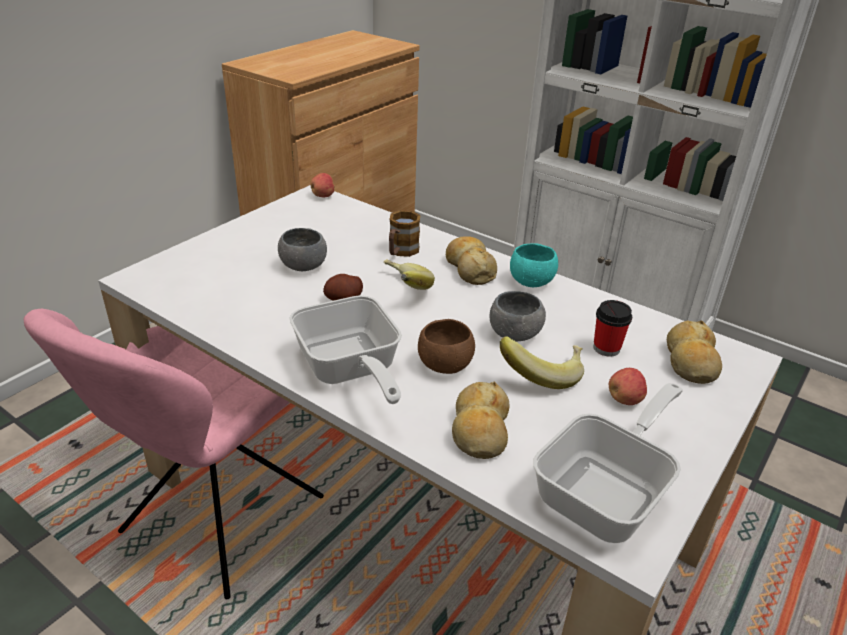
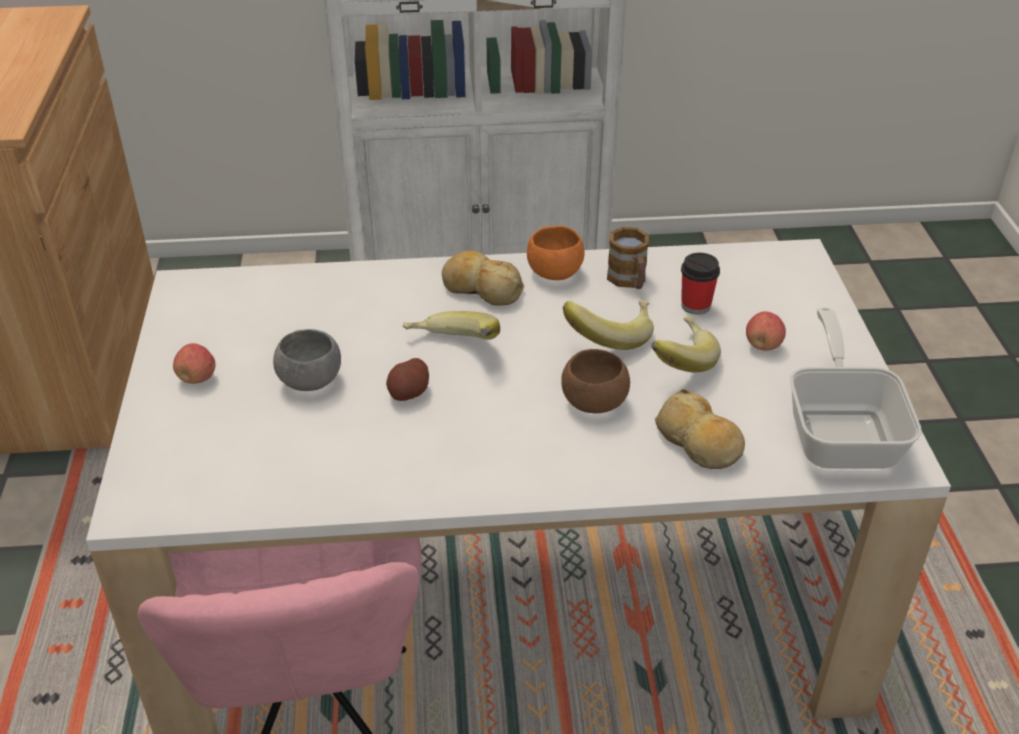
camera: 40 degrees left, 5 degrees up
frying pan [289,295,402,404] -> none
apple [310,173,335,198] -> apple moved to [173,343,216,384]
mug [389,210,420,257] -> mug moved to [607,227,649,289]
grey bowl [490,291,546,341] -> banana [563,300,654,350]
turquoise bowl [510,243,558,287] -> orange bowl [527,226,585,280]
bread [667,320,722,384] -> none

